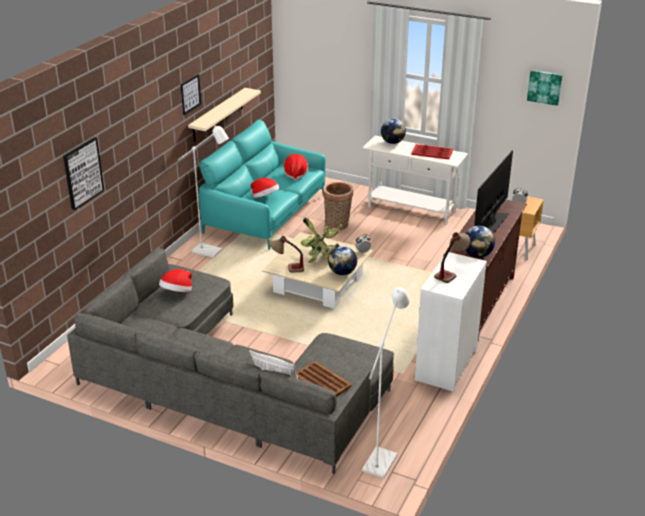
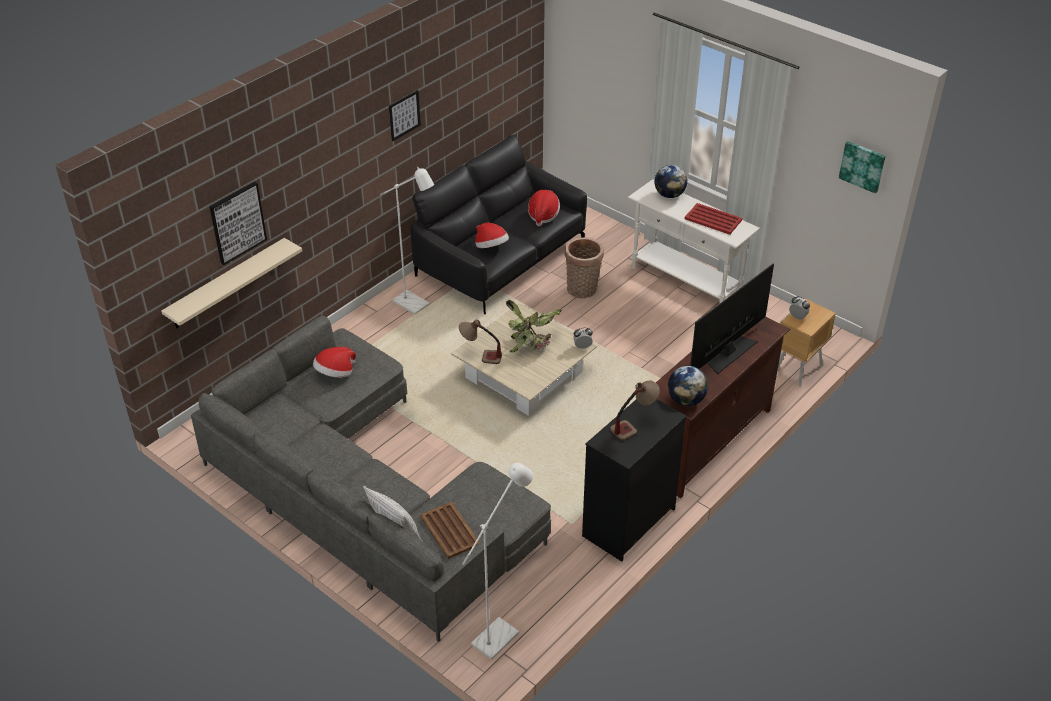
camera: 15 degrees right, 10 degrees up
beige shelf [188,88,261,142] -> beige shelf moved to [161,238,302,329]
turquoise sofa [199,120,326,250] -> black sofa [411,135,587,314]
globe [328,246,357,275] -> none
white dresser [415,252,487,392] -> black dresser [582,399,687,562]

